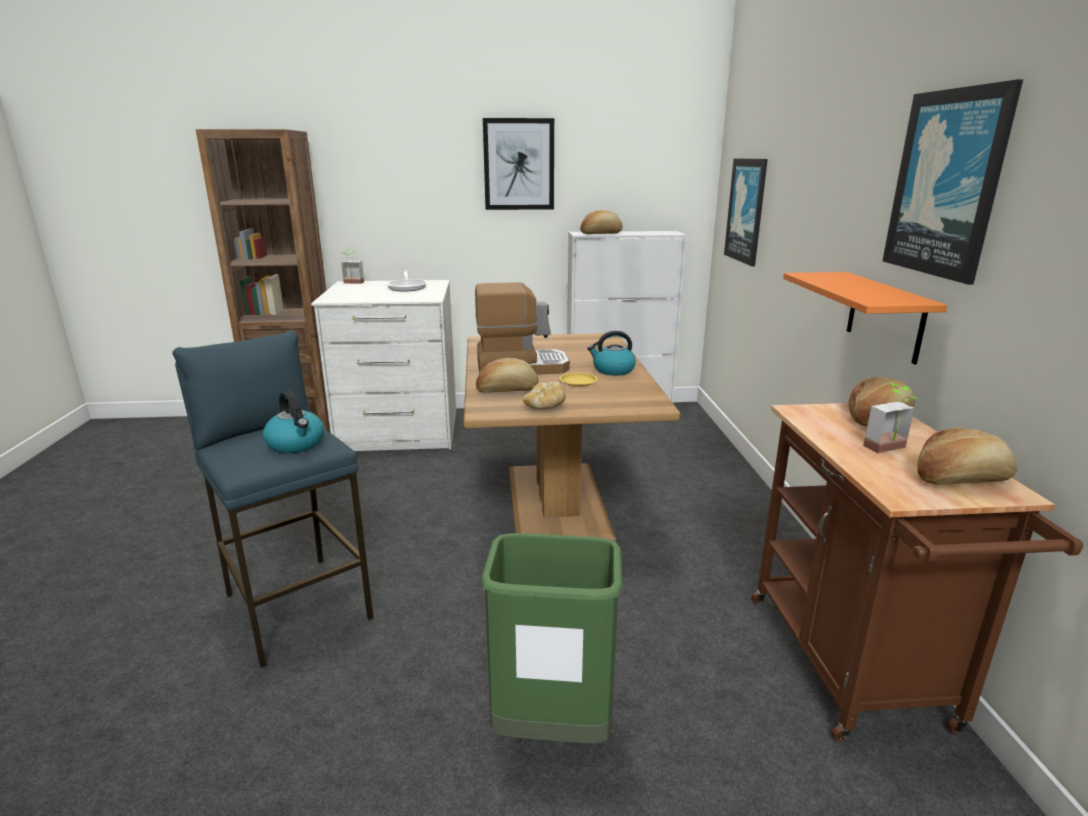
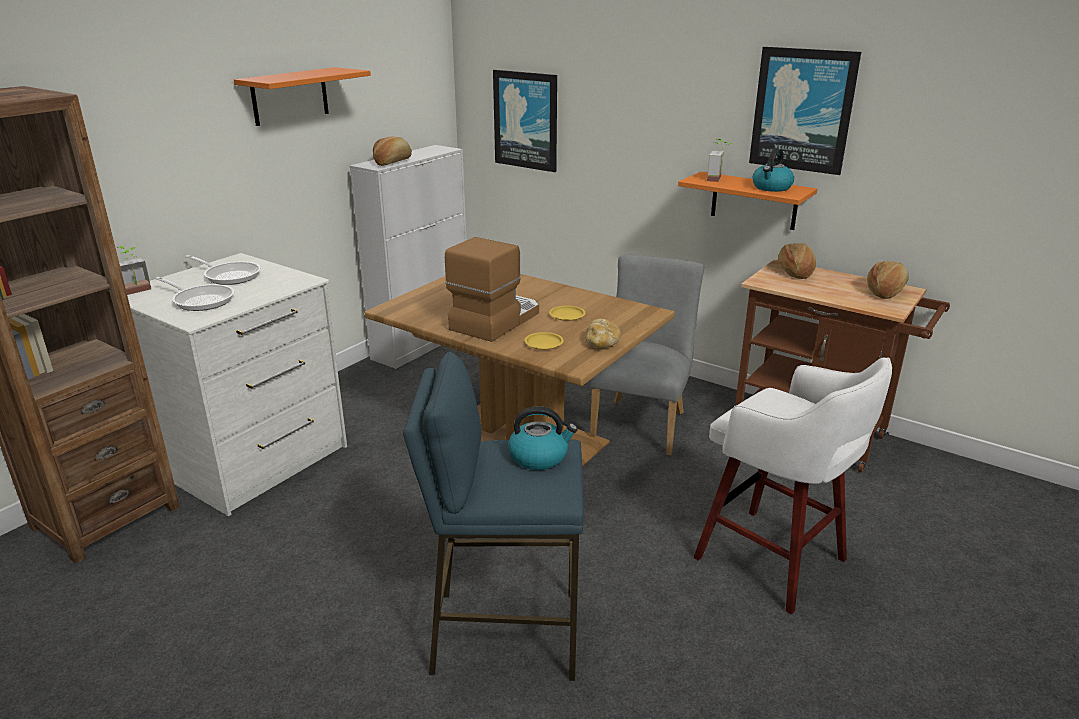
camera: 50 degrees left, 5 degrees up
bread [476,358,539,393] -> yellow plate [524,332,564,350]
green trash can [481,533,623,743] -> white stool [694,357,892,614]
picture [483,118,554,210] -> orange shelf [234,67,371,126]
kettle [587,331,636,375] -> kettle moved to [753,149,794,192]
potted plant [863,383,918,453] -> potted plant moved to [707,138,732,182]
none -> frying pan [155,277,234,311]
none -> grey chair [589,255,704,456]

